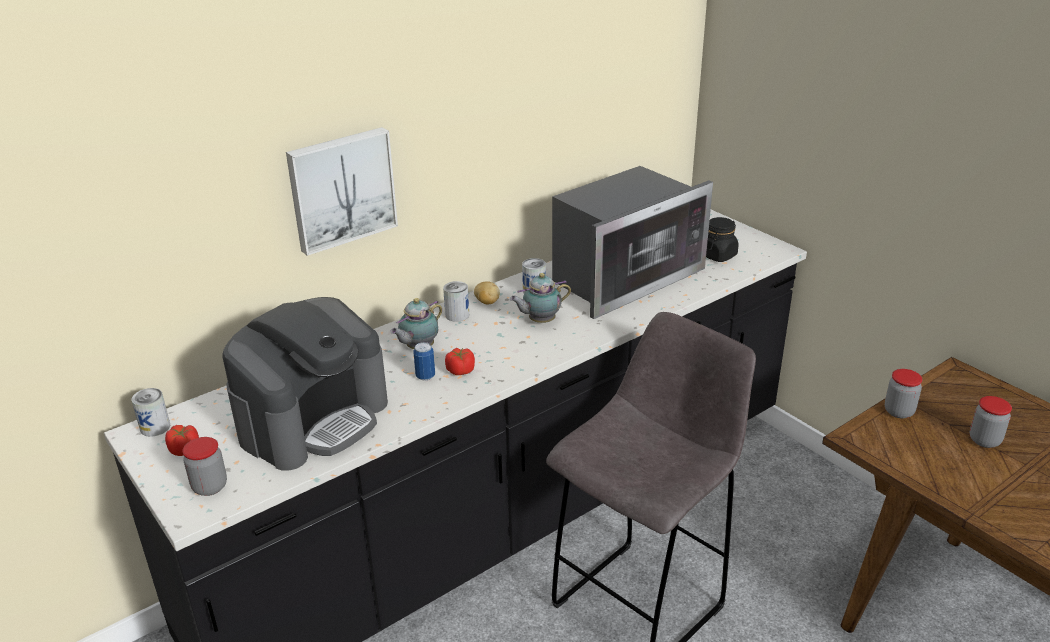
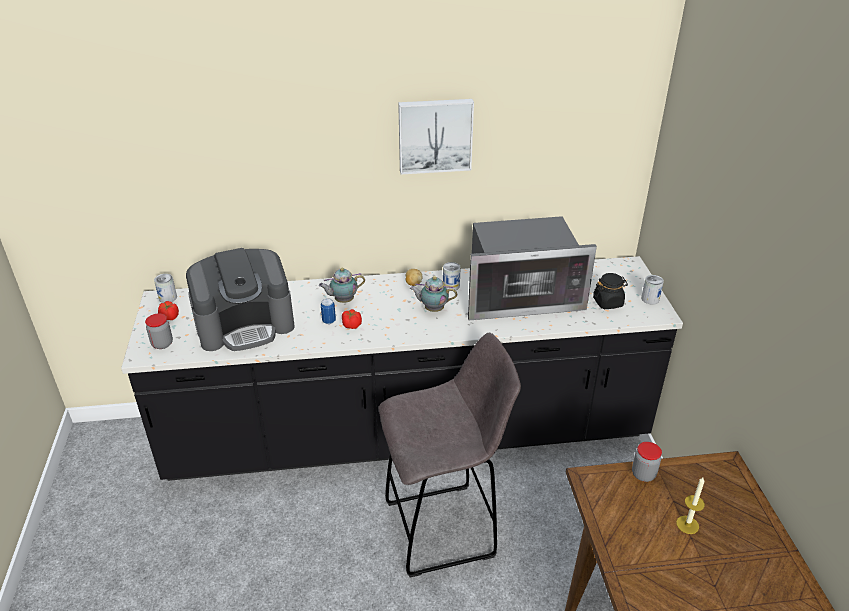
camera: 30 degrees right, 5 degrees up
picture [286,127,398,256] -> picture moved to [398,99,474,174]
can [443,281,469,322] -> can moved to [641,275,664,304]
jar [970,396,1012,448] -> candle [676,477,705,534]

